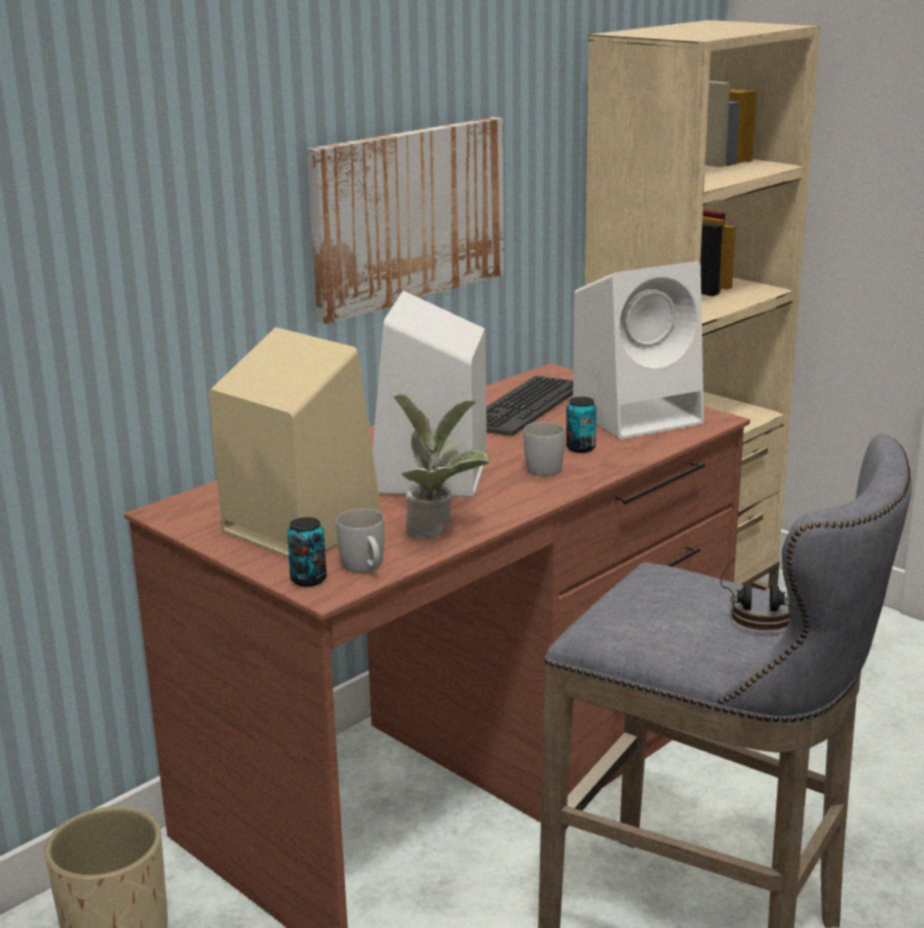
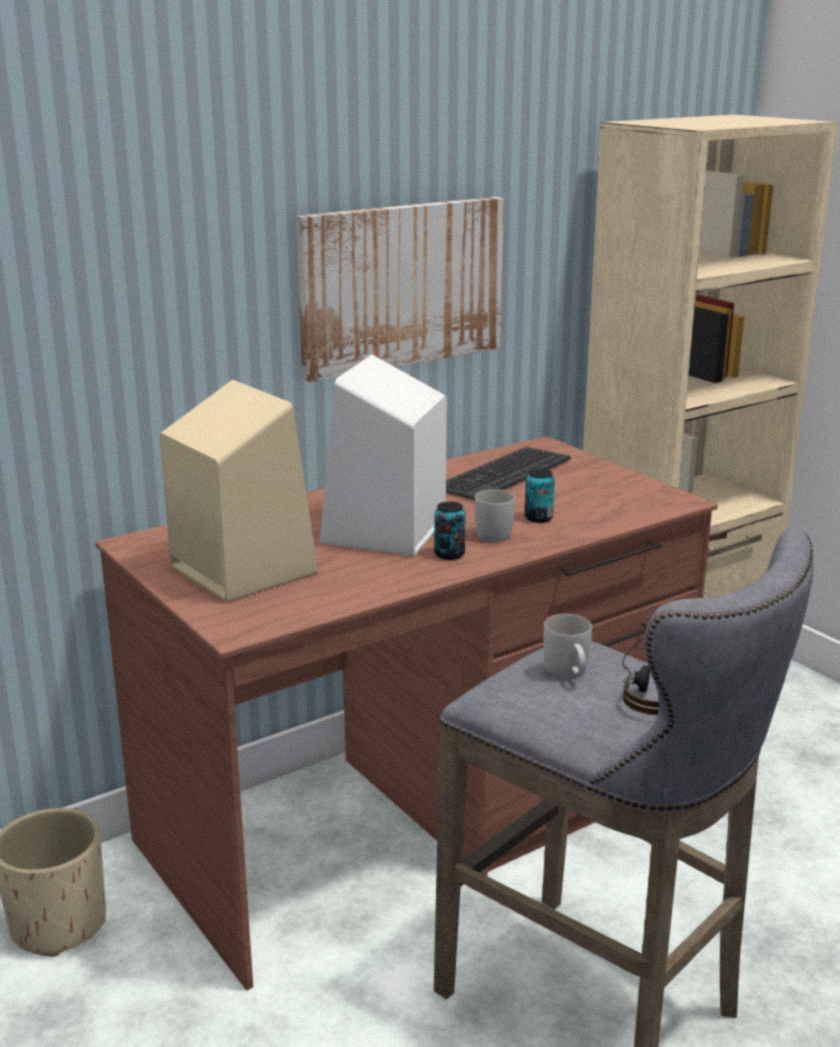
camera: 10 degrees right, 0 degrees up
can [287,517,327,587] -> can moved to [434,501,466,560]
white mug [336,509,385,573] -> white mug moved to [543,614,592,678]
potted plant [394,393,490,540] -> none
white speaker [573,261,704,439] -> none

